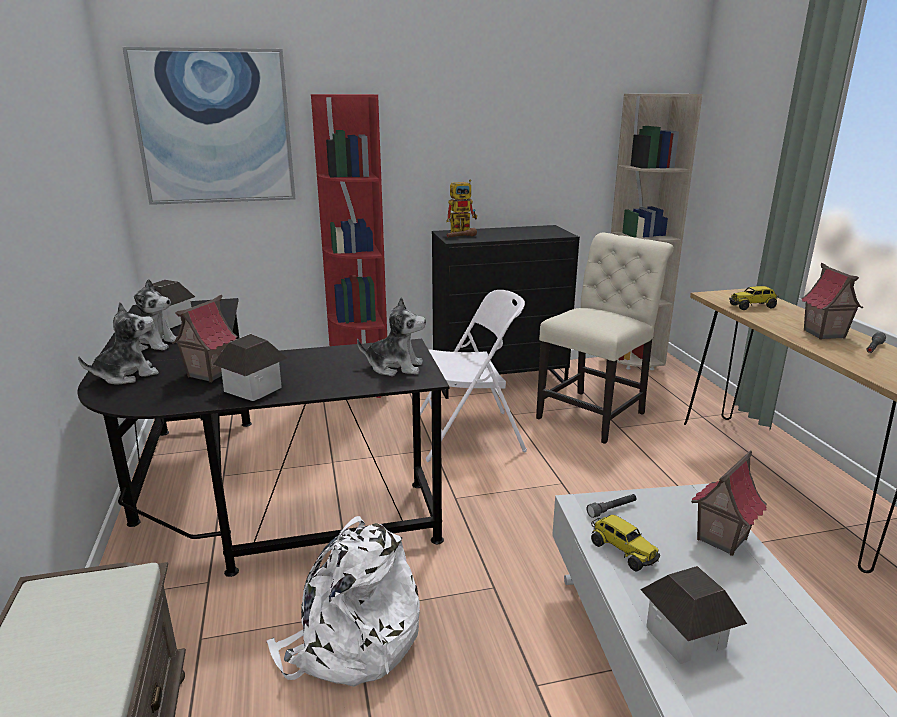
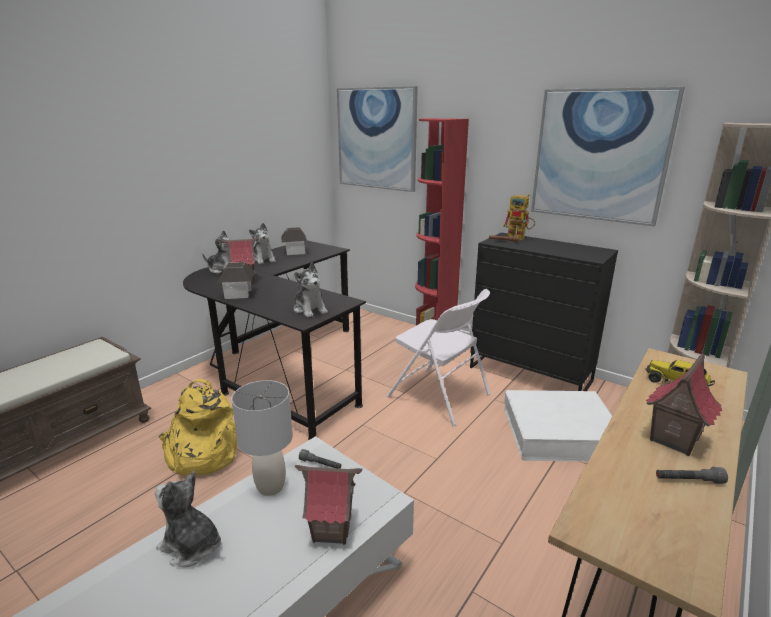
camera: 50 degrees right, 0 degrees up
white backpack [267,516,420,687] -> yellow backpack [159,379,237,475]
beige chair [536,232,674,444] -> white storage box [504,390,612,462]
toy truck [591,515,660,571] -> grey table lamp [231,380,293,496]
toy house [640,566,747,664] -> plush toy [155,471,221,567]
none -> picture [531,87,685,226]

